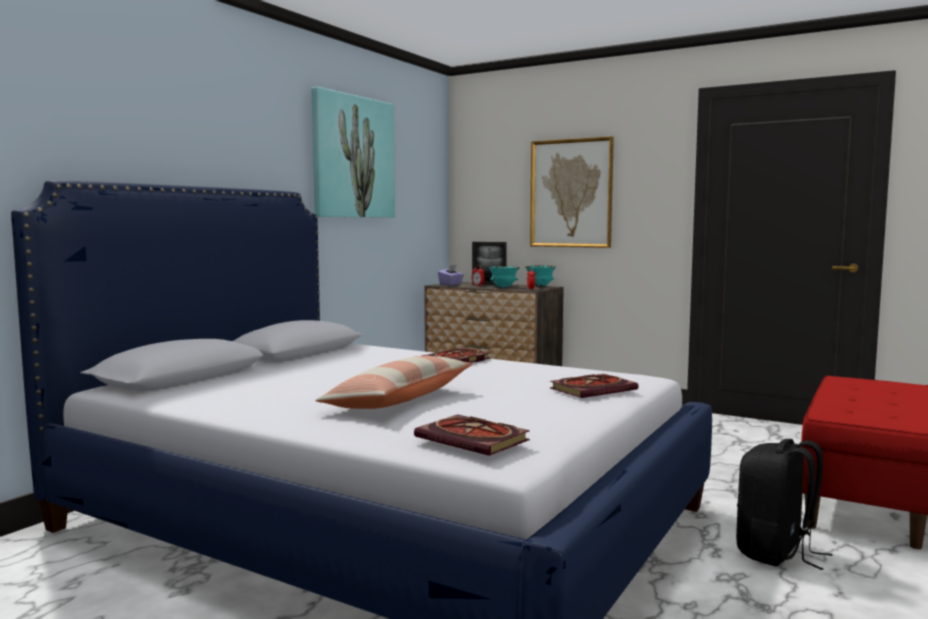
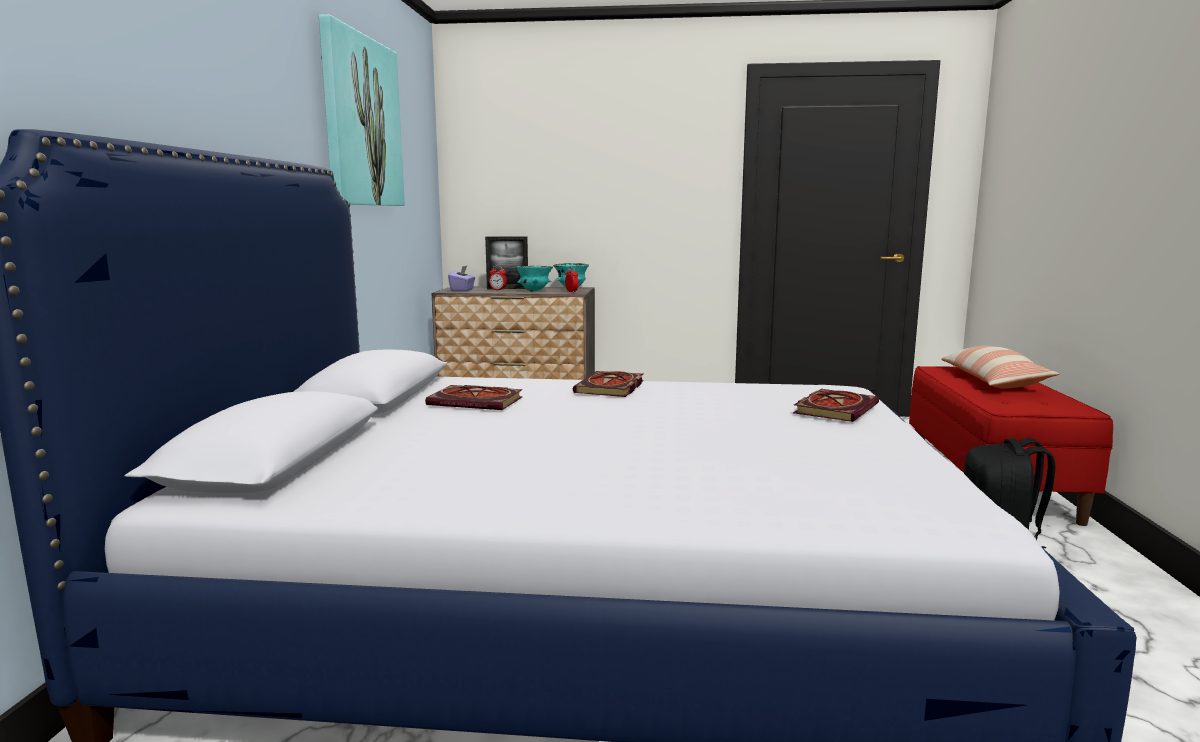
camera: 25 degrees left, 5 degrees up
pillow [316,356,473,409] -> pillow moved to [941,346,1060,389]
book [414,415,530,456] -> book moved to [425,385,523,410]
picture [530,136,614,248] -> none

